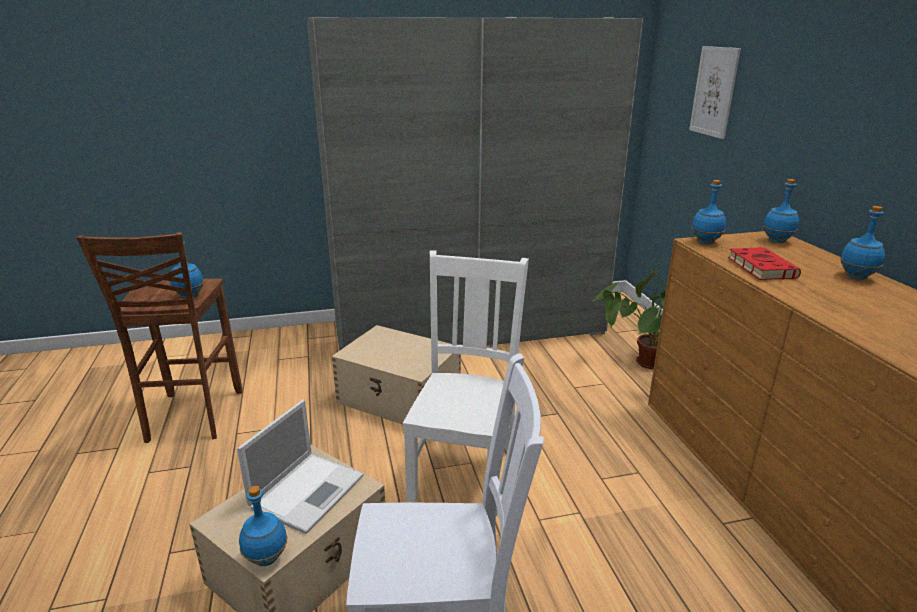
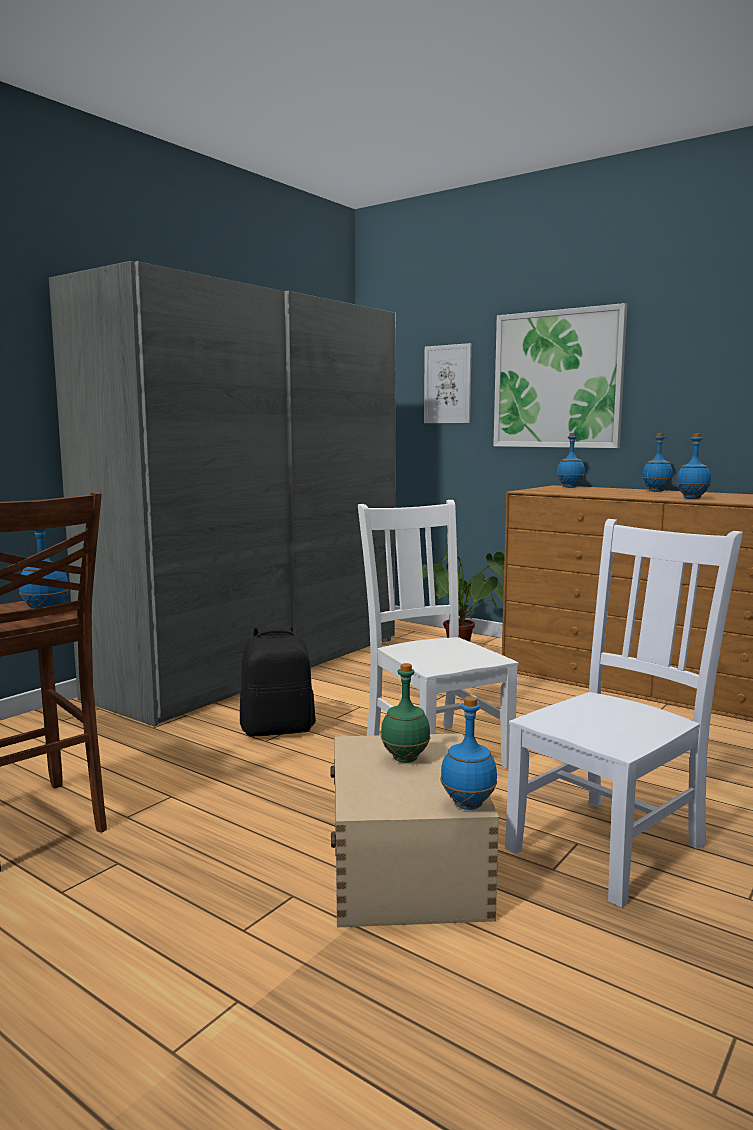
camera: 40 degrees left, 15 degrees down
laptop [237,400,364,534] -> green bottle [381,663,430,763]
beige storage box [332,325,461,425] -> black backpack [240,625,316,736]
blue bottle [692,180,726,244] -> blue bottle moved to [676,434,711,499]
red book [728,247,801,280] -> none
none -> picture [493,303,627,448]

